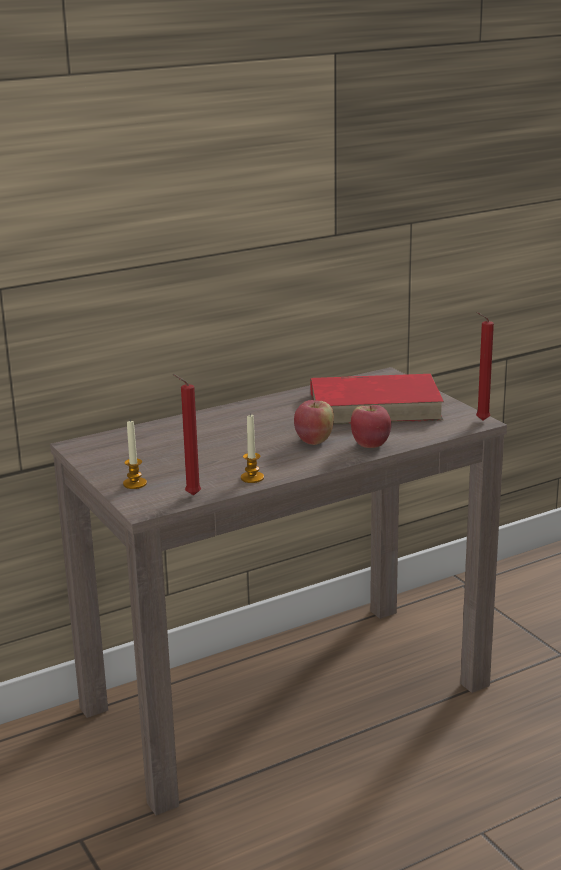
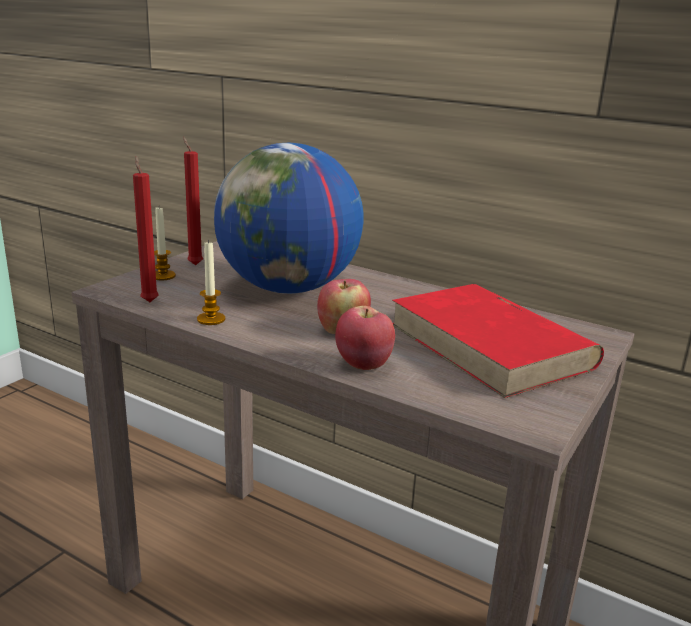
camera: 60 degrees right, 0 degrees up
red candle [476,312,494,421] -> red candle moved to [183,137,203,265]
none -> globe [214,143,364,294]

